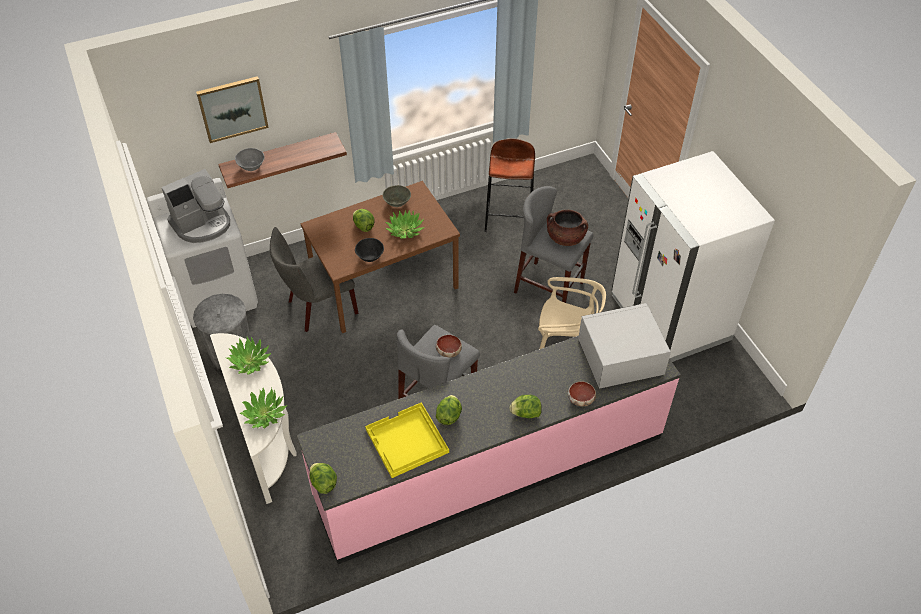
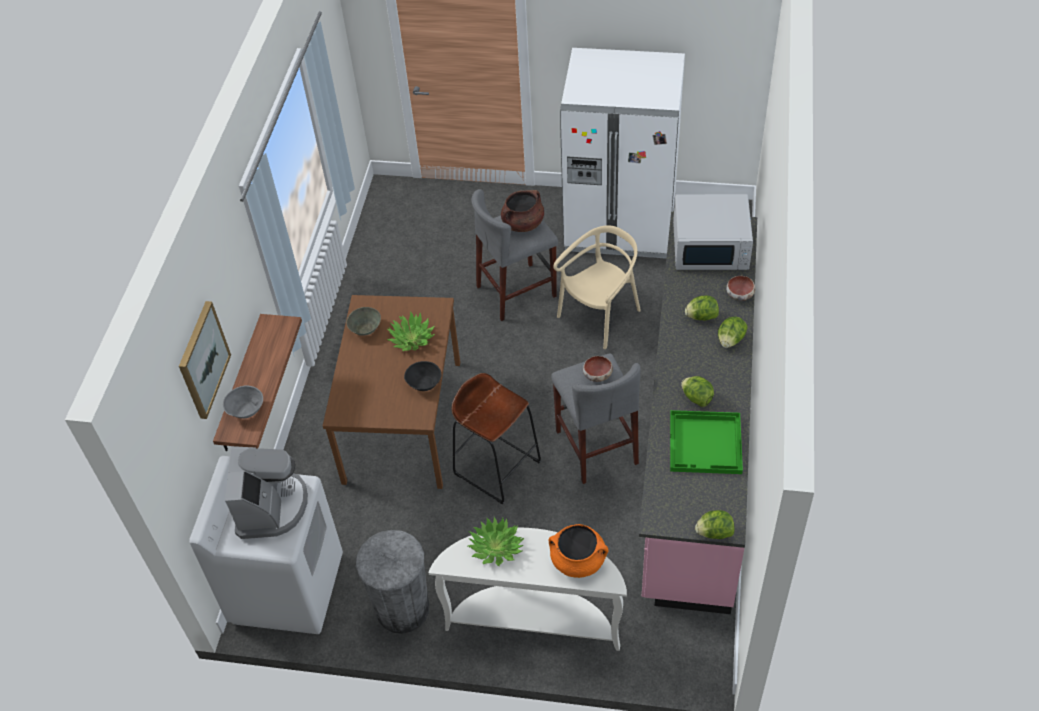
camera: 55 degrees left, 0 degrees up
potted plant [240,388,287,428] -> orange cooking pot [549,524,608,578]
grey chair [270,227,358,332] -> none
lettuce [353,209,375,232] -> lettuce moved to [685,295,719,321]
yellow tray [365,402,449,478] -> green tray [670,410,743,474]
brown stool [485,138,535,232] -> brown stool moved to [452,373,541,505]
white microwave [578,303,671,389] -> white microwave turned 105 degrees counterclockwise [673,194,753,270]

